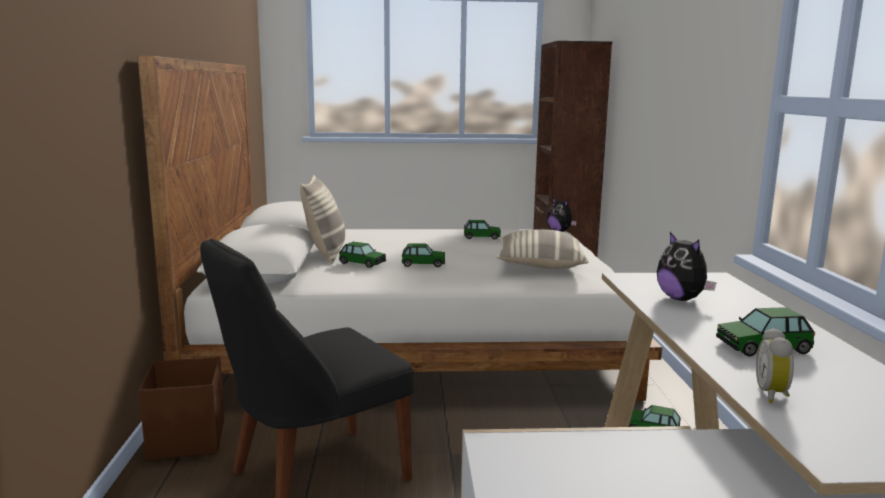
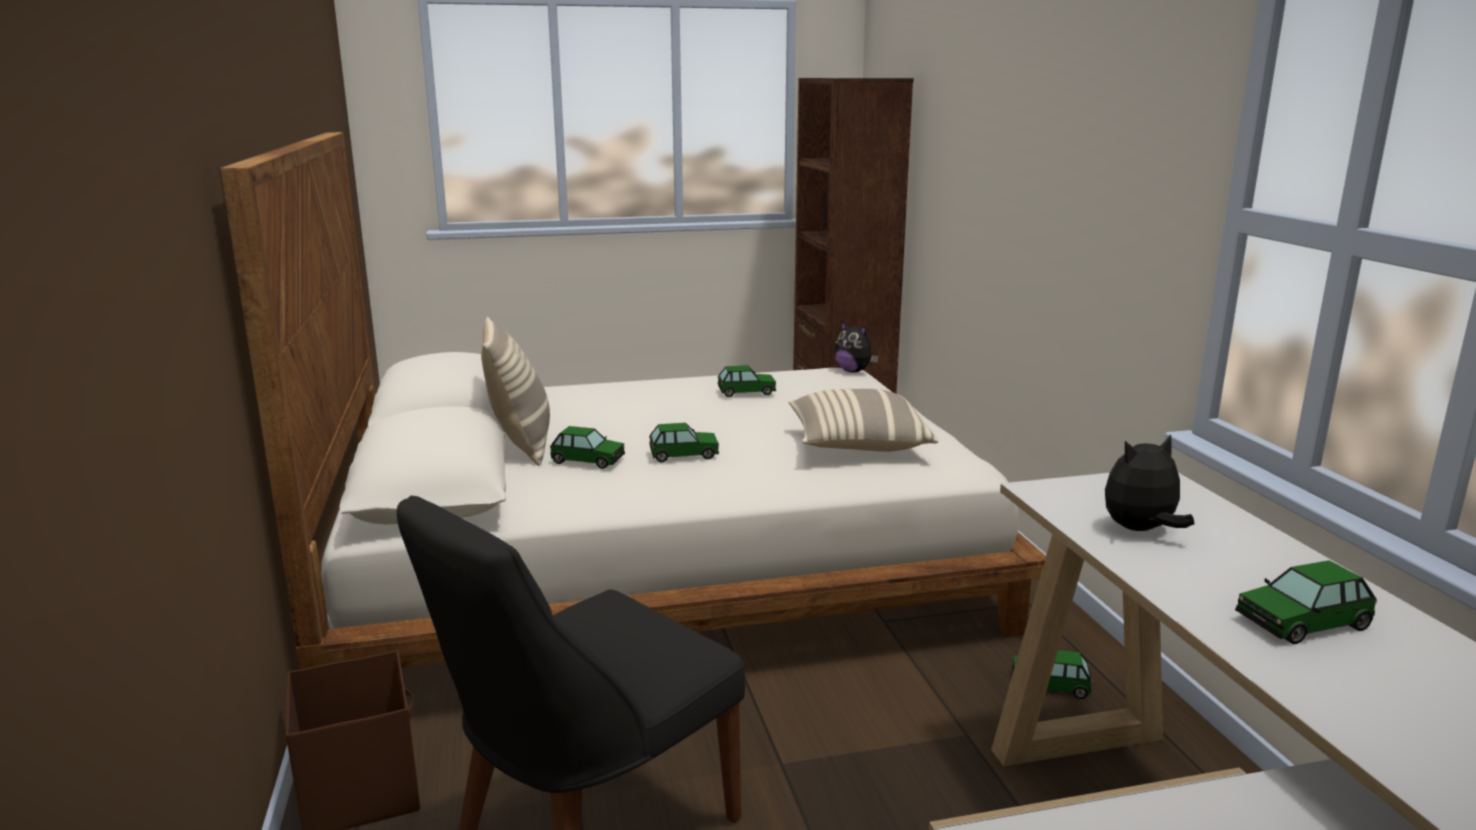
camera: 10 degrees left, 5 degrees up
plush toy [657,232,716,301] -> plush toy turned 105 degrees clockwise [1105,434,1194,531]
alarm clock [756,328,794,403] -> none

